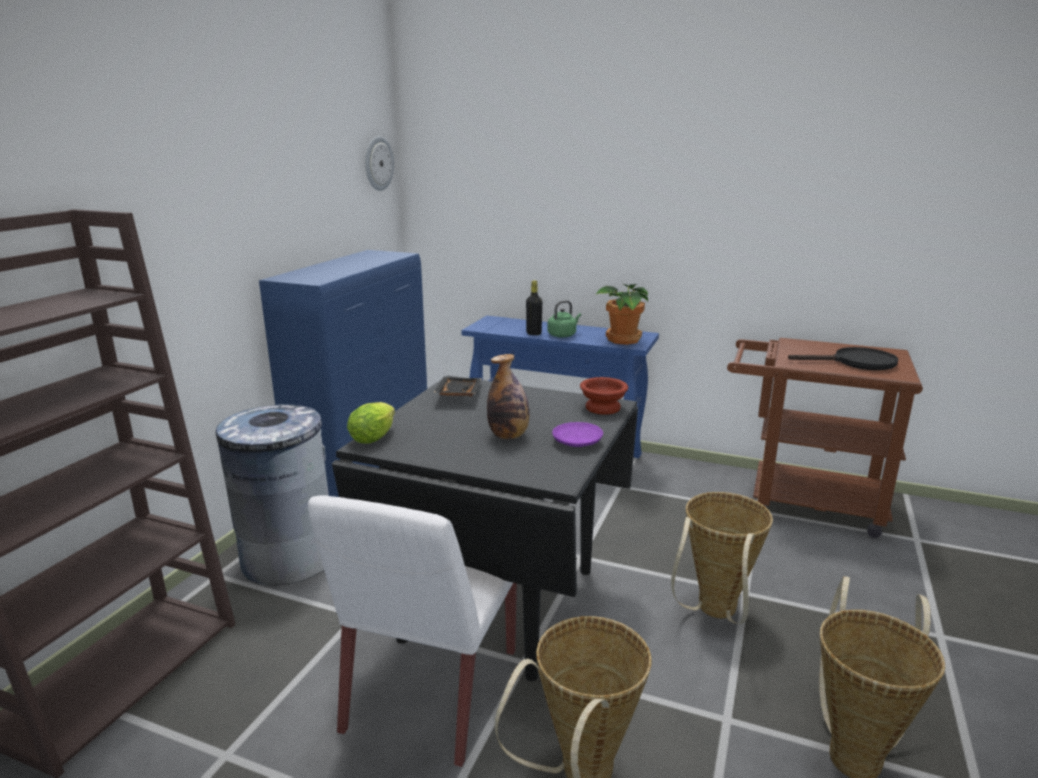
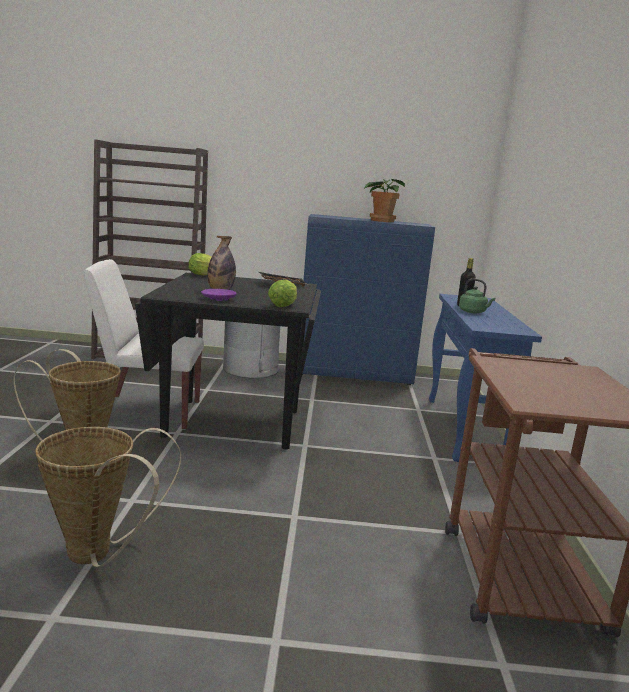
camera: 70 degrees right, 5 degrees down
wall clock [365,136,394,191] -> none
brown bowl [580,377,628,414] -> lettuce [268,280,297,307]
potted plant [595,284,648,345] -> potted plant moved to [363,179,405,222]
basket [671,492,773,624] -> none
black frying pan [788,347,898,370] -> none

